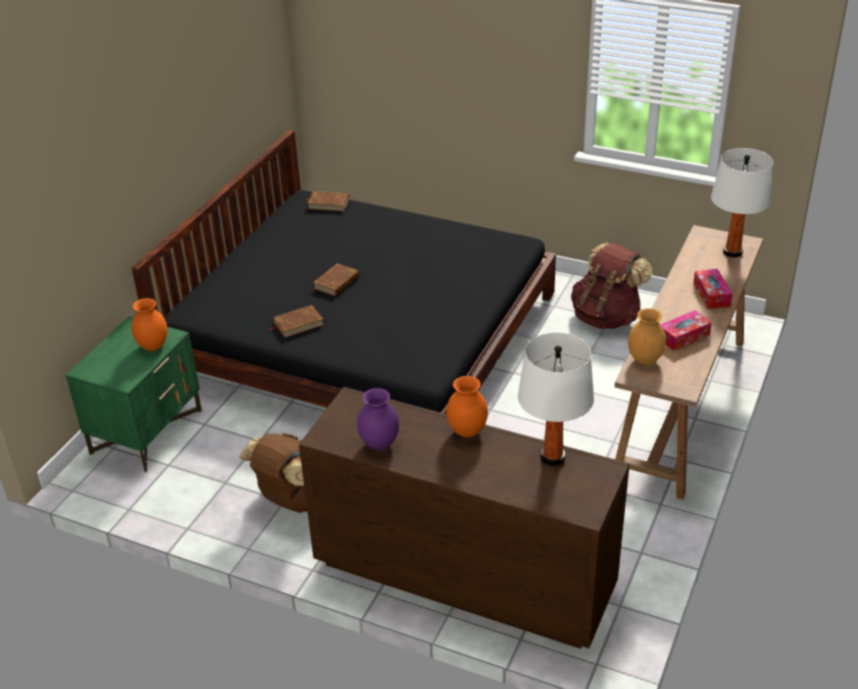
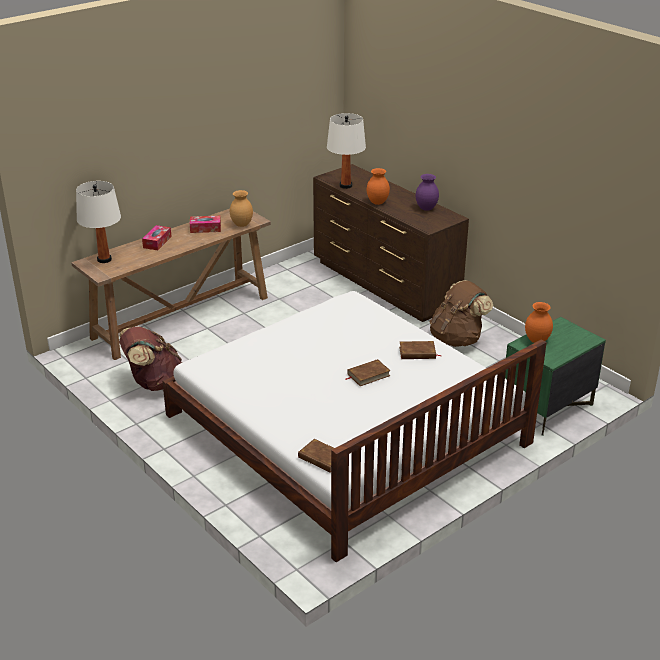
camera: 155 degrees left, 5 degrees down
black bed [132,130,556,414] -> white bed [162,291,547,562]

